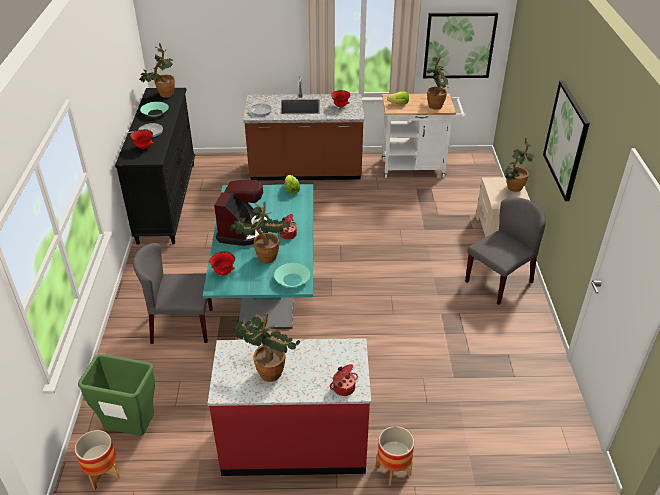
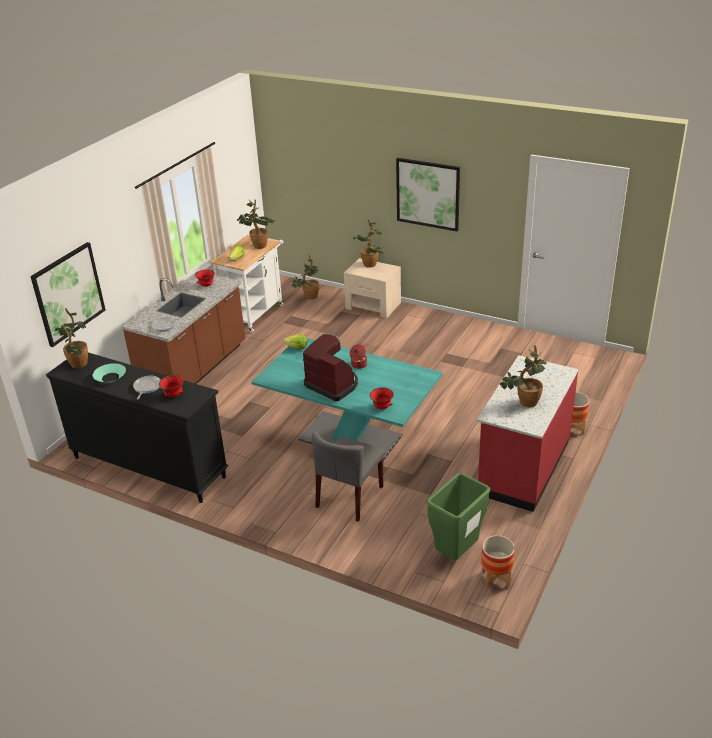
camera: 60 degrees left, 5 degrees down
potted plant [230,202,290,263] -> potted plant moved to [292,254,319,300]
turquoise bowl [274,263,310,287] -> none
cooking pot [330,364,358,396] -> none
picture [423,12,498,78] -> picture moved to [30,242,105,347]
grey chair [465,198,546,305] -> none

